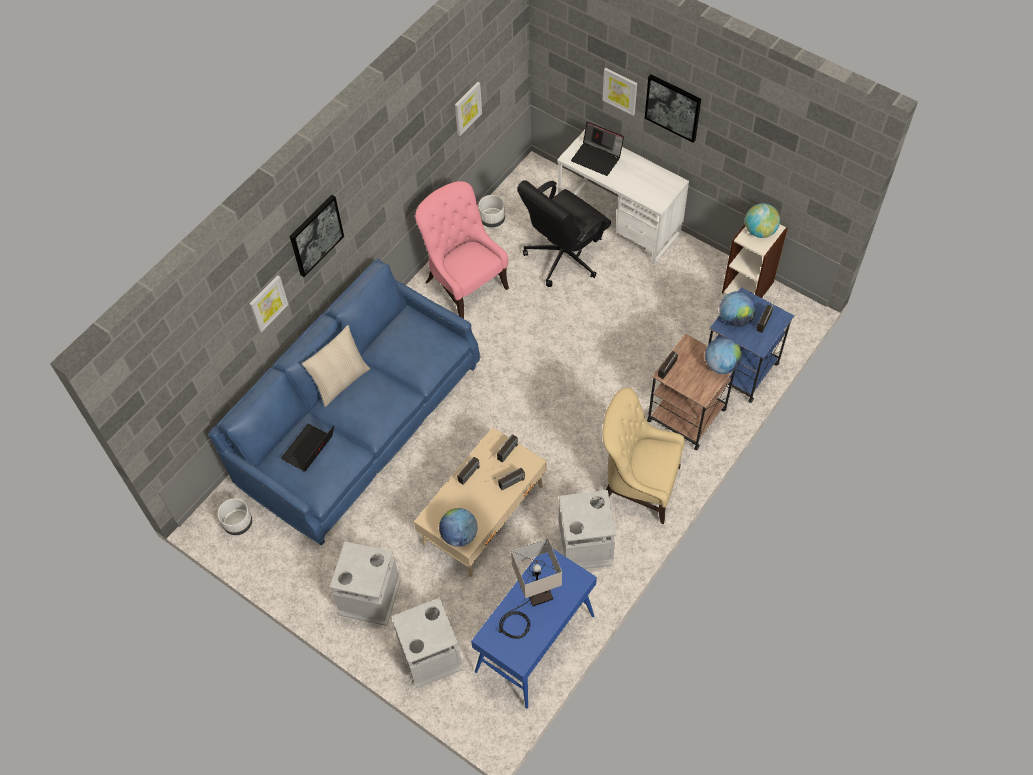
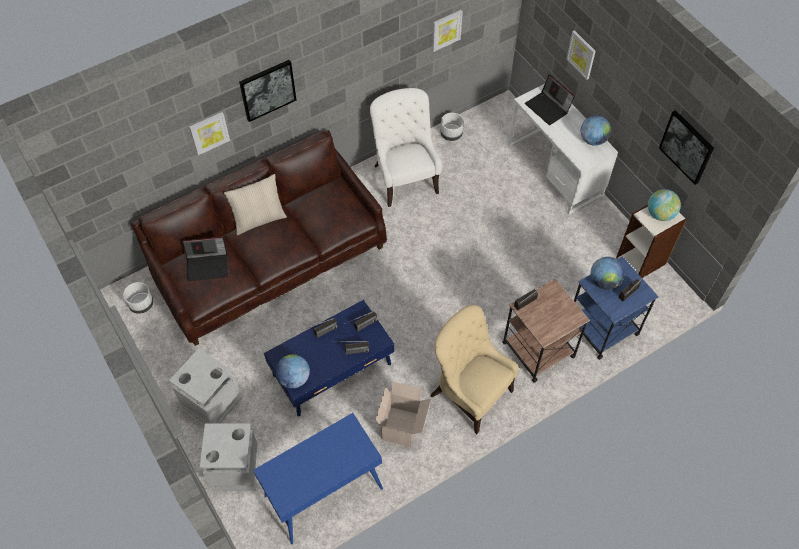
camera: 20 degrees right, 0 degrees up
blue sofa [208,259,481,546] -> brown sofa [131,130,387,346]
laptop [281,423,334,471] -> laptop turned 150 degrees counterclockwise [182,236,228,281]
beige coffee table [414,427,547,577] -> blue coffee table [264,300,394,417]
pink chair [415,181,509,319] -> white chair [370,88,442,207]
table lamp [499,538,562,639] -> none
black office chair [517,180,611,287] -> none
grey trash can [559,490,616,569] -> cardboard box [375,382,431,447]
picture [645,74,701,143] -> picture moved to [659,110,714,185]
globe [705,337,742,374] -> globe moved to [581,115,611,146]

